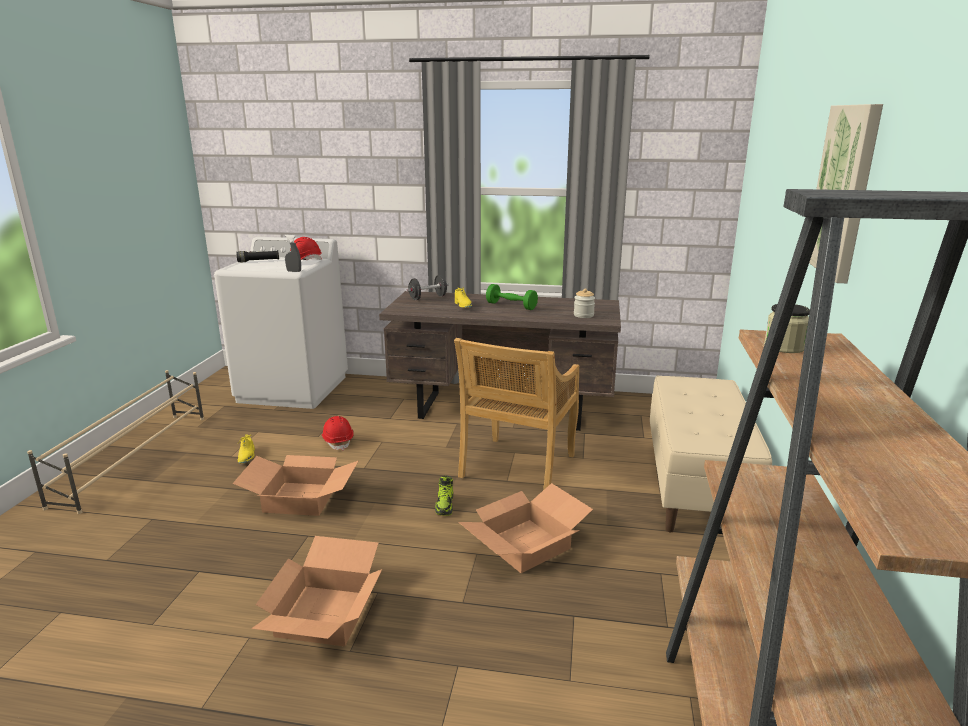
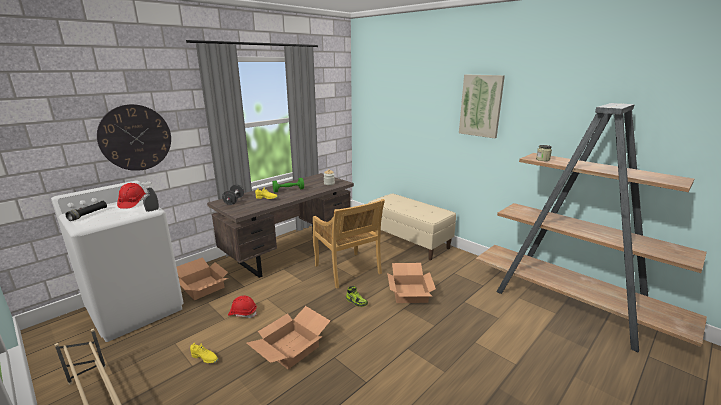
camera: 55 degrees left, 0 degrees up
cardboard box [251,536,382,647] -> cardboard box moved to [177,257,229,300]
none -> wall clock [97,104,171,171]

